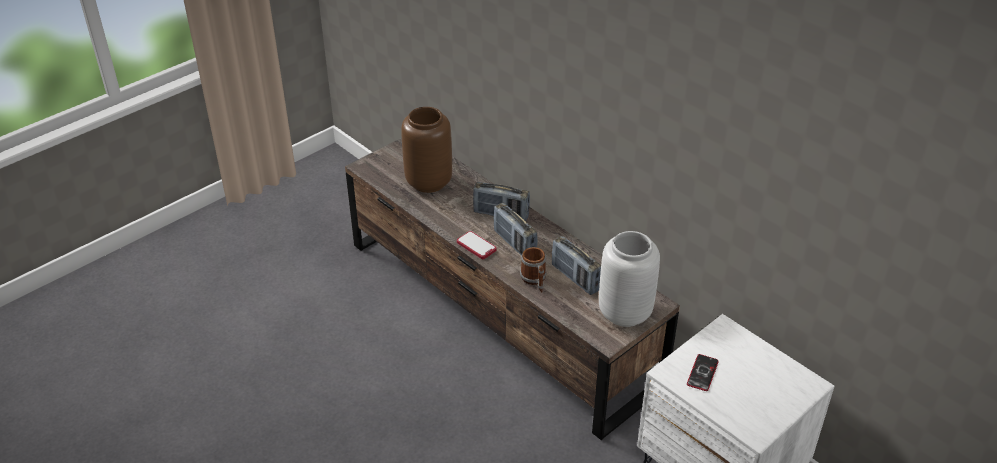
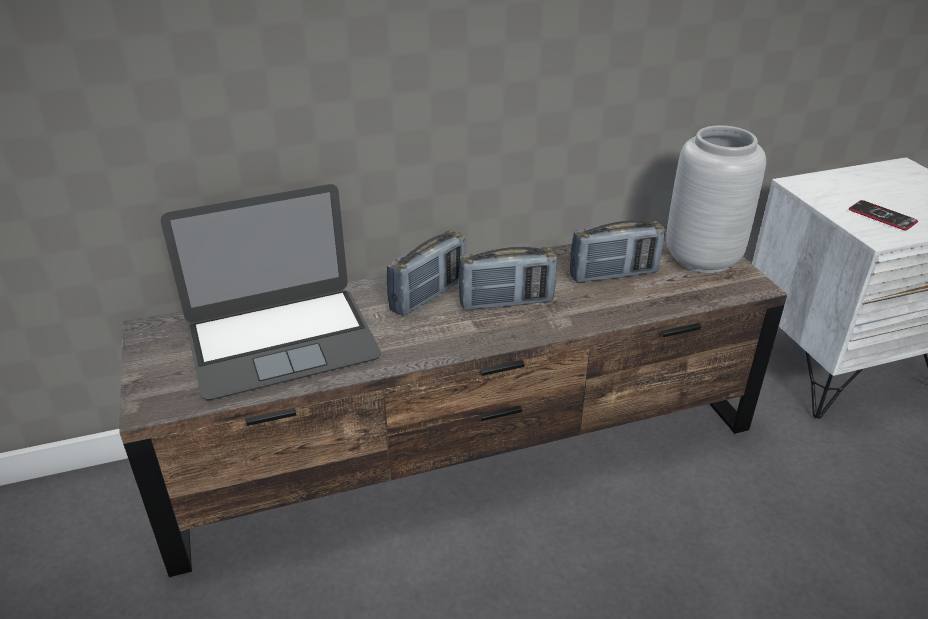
camera: 65 degrees left, 5 degrees down
brown vase [401,107,452,193] -> laptop [161,184,381,400]
phone [457,231,496,259] -> none
mug [520,247,546,292] -> none

